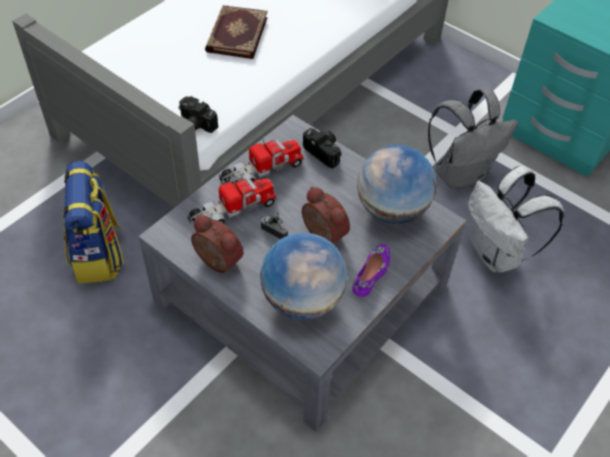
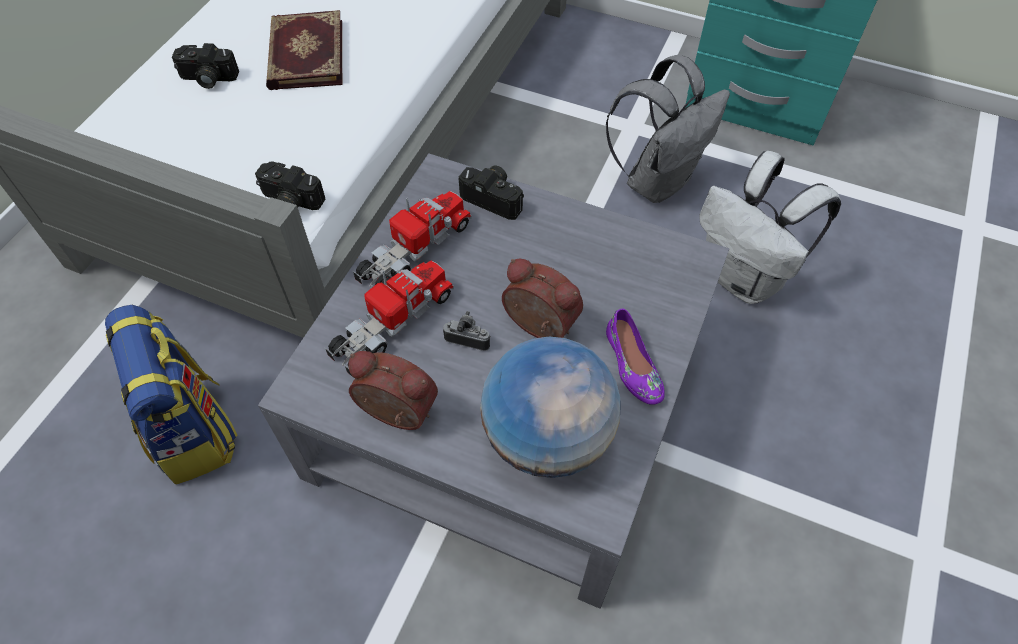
camera: 15 degrees left, 5 degrees up
purple shoe [352,244,390,297] -> purple shoe turned 150 degrees clockwise [606,309,665,405]
globe [357,145,436,224] -> none
none -> camera [172,43,239,89]

